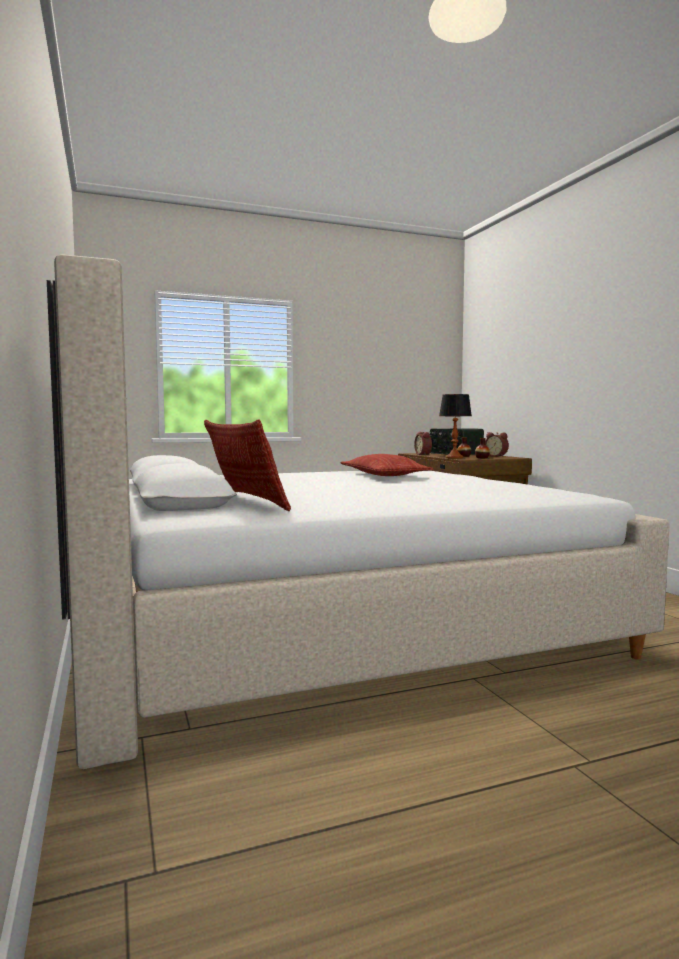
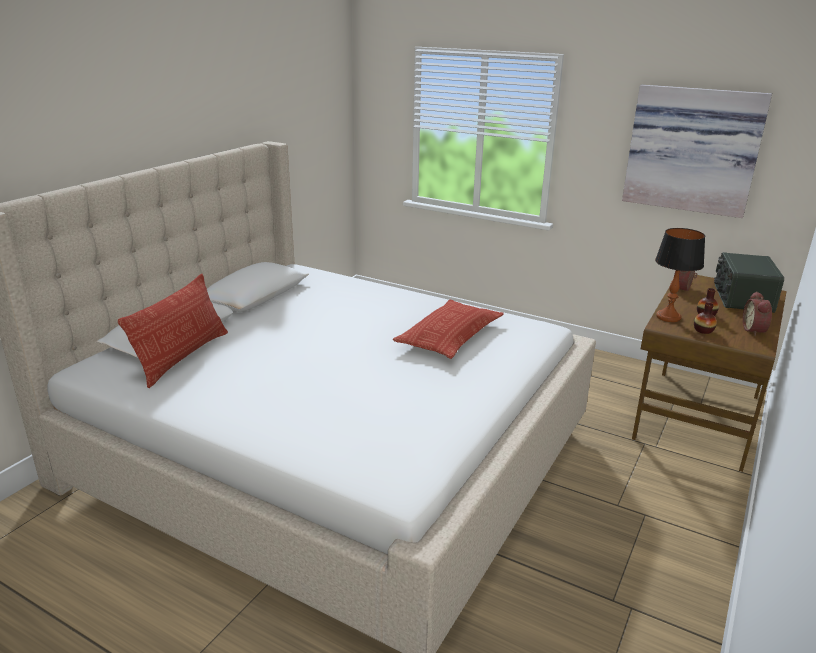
camera: 50 degrees right, 20 degrees up
none -> picture [622,85,772,218]

